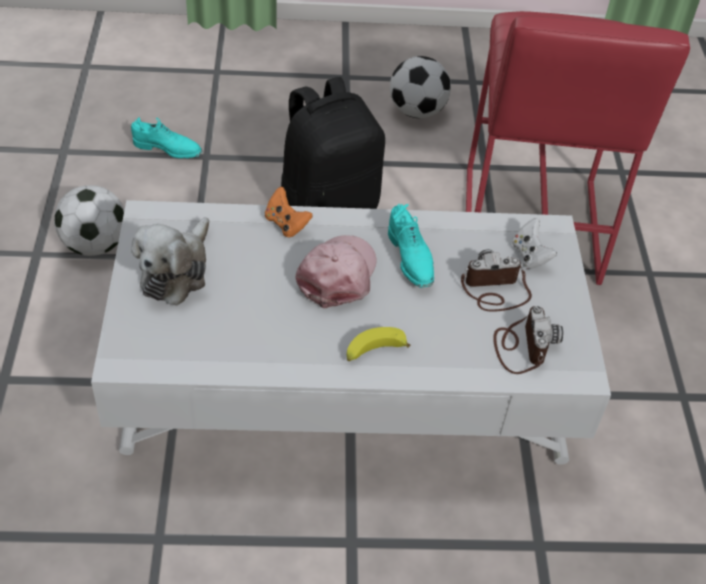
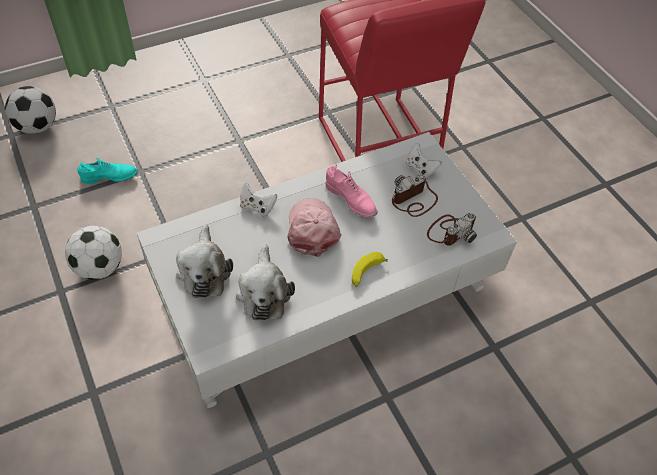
camera: 25 degrees left, 5 degrees up
orange game controller [265,187,312,237] -> white game controller [240,183,277,216]
black backpack [281,77,385,209] -> none
turquoise shoe [388,204,434,288] -> pink shoe [326,164,377,218]
football [390,56,451,118] -> football moved to [5,86,56,134]
camera [493,306,563,374] -> camera turned 75 degrees clockwise [427,213,477,246]
none -> plush toy [236,244,295,320]

